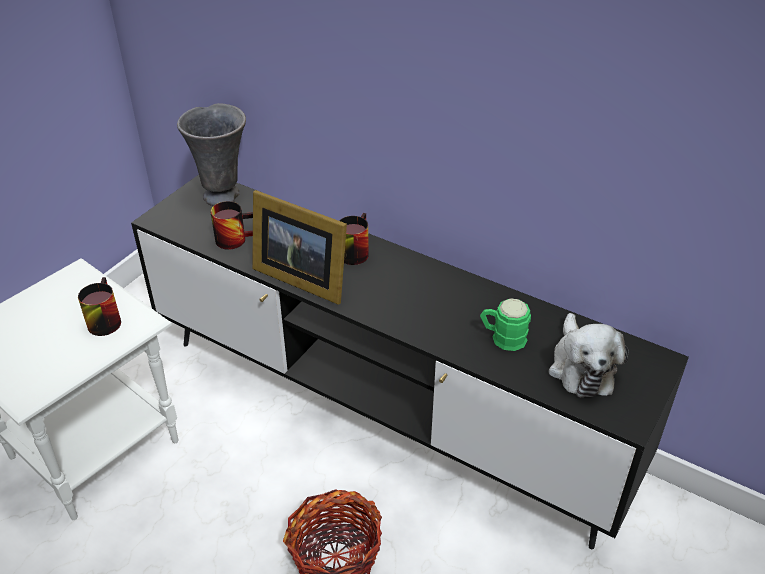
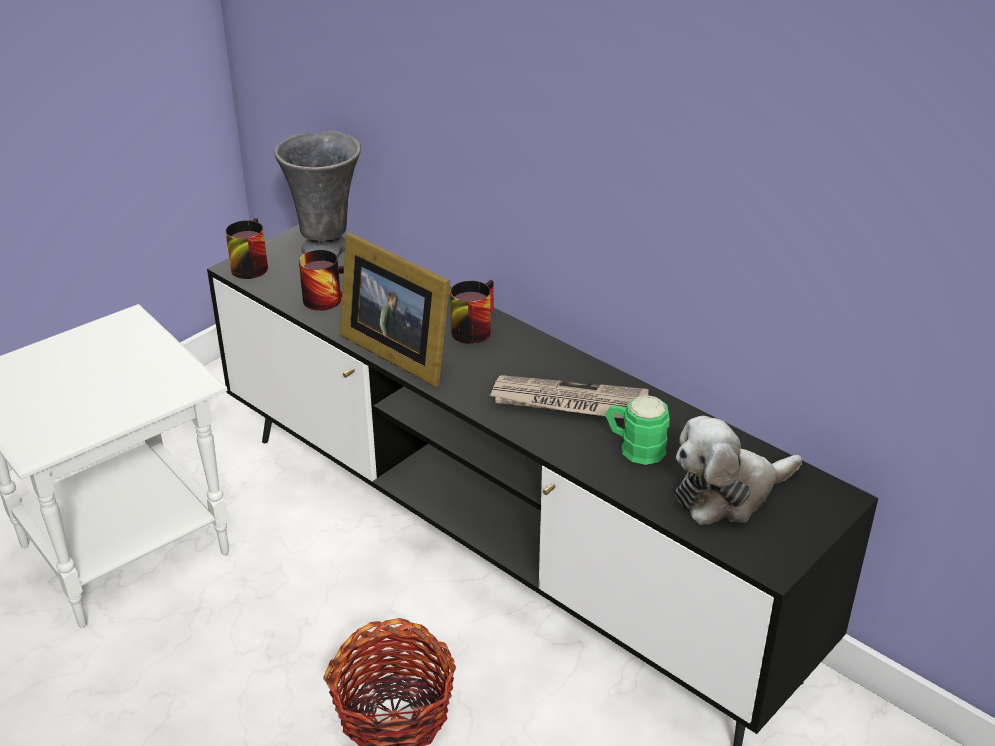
camera: 10 degrees right, 5 degrees down
mug [78,277,121,336] -> mug moved to [225,218,268,279]
plush toy [549,313,629,397] -> plush toy turned 60 degrees clockwise [675,416,802,524]
none -> newspaper [489,375,649,419]

